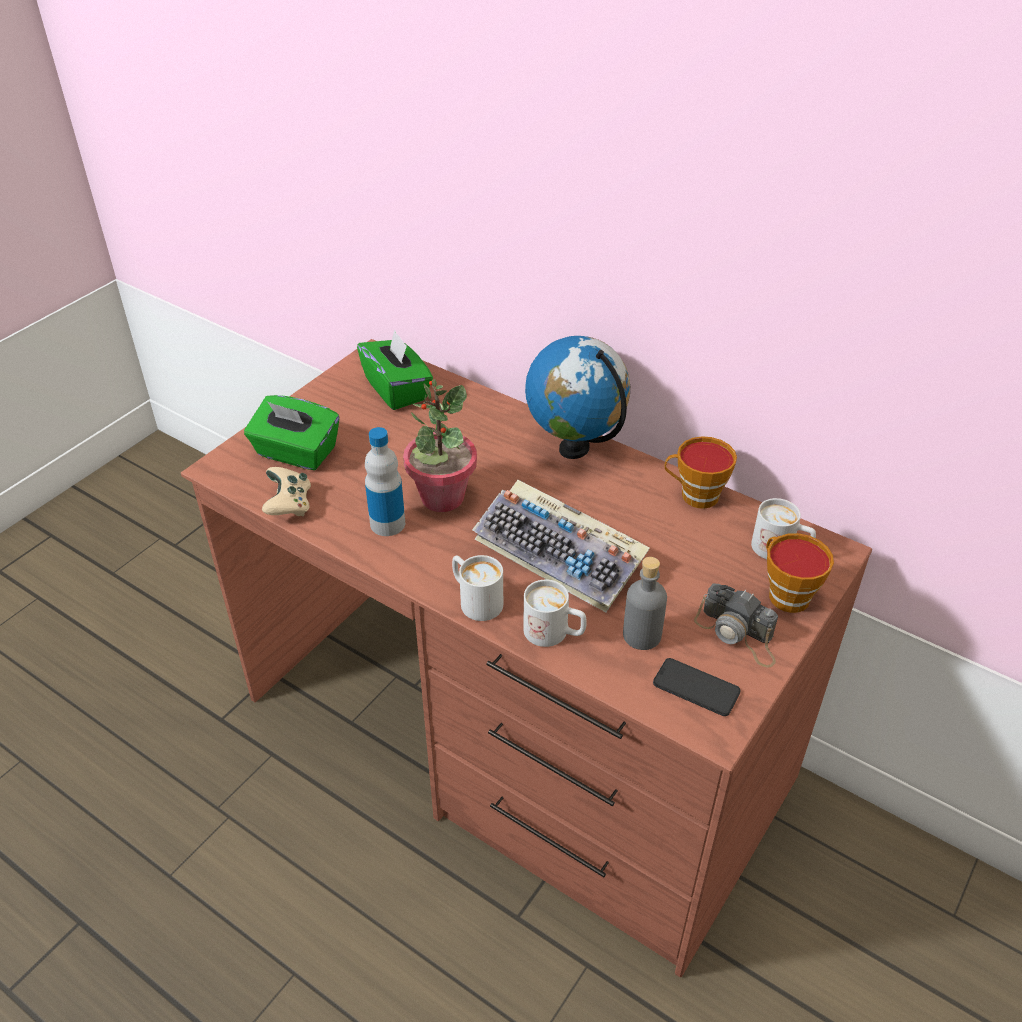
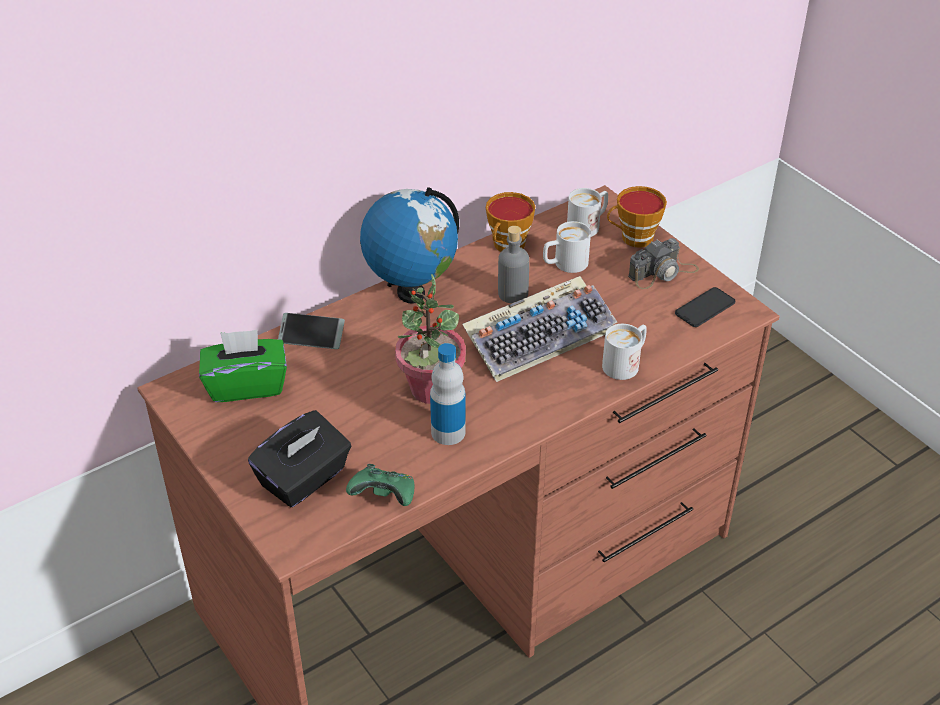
camera: 70 degrees left, 0 degrees up
green tissue box [244,395,339,470] -> black tissue box [248,410,352,507]
beige game controller [262,467,311,516] -> green game controller [346,464,414,506]
white mug [452,555,503,621] -> white mug moved to [543,221,591,273]
grey bottle [623,557,667,650] -> grey bottle moved to [498,226,529,304]
none -> phone [278,313,345,349]

